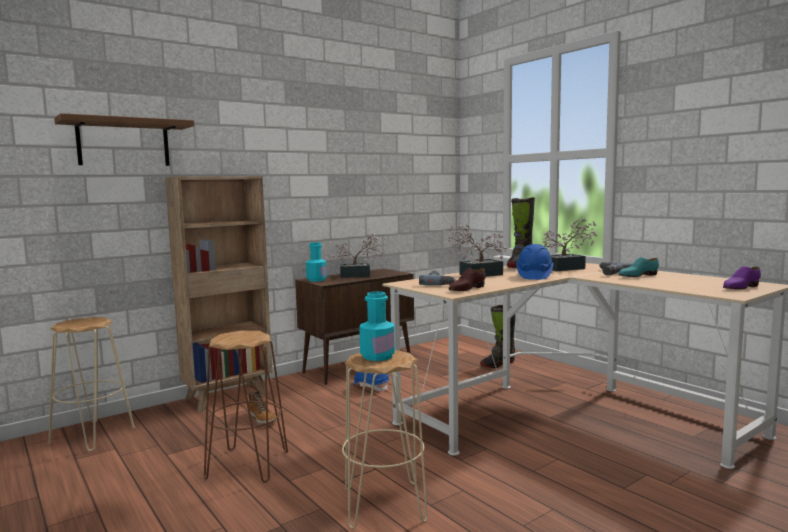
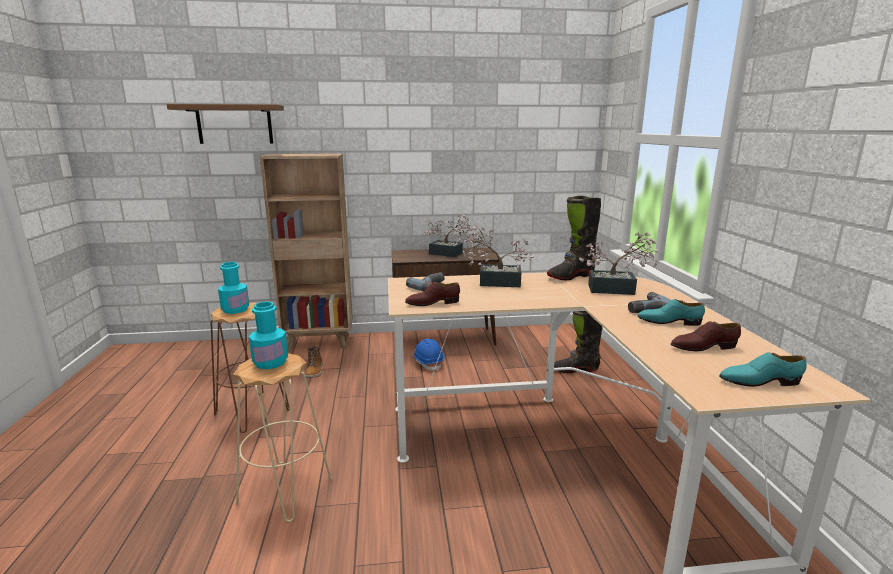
camera: 30 degrees right, 10 degrees up
beige stool [48,317,135,451] -> none
turquoise bottle [306,242,327,281] -> turquoise bottle moved to [218,262,249,314]
blue hard hat [516,244,553,280] -> none
purple shoe [723,266,761,290] -> turquoise shoe [719,352,807,387]
none -> brown shoe [671,321,741,351]

